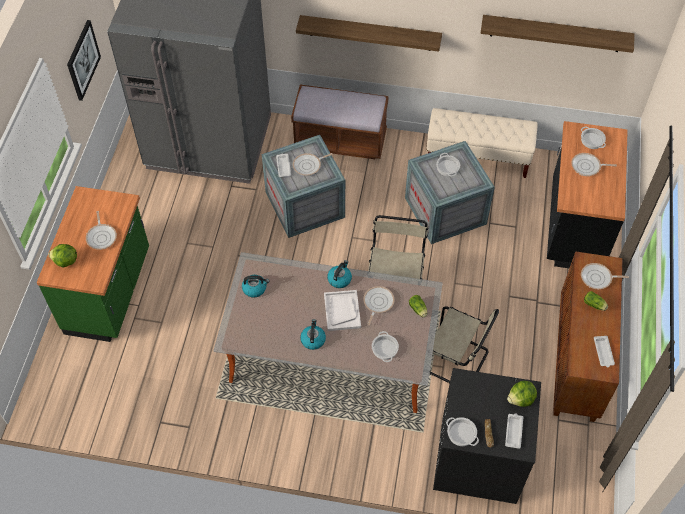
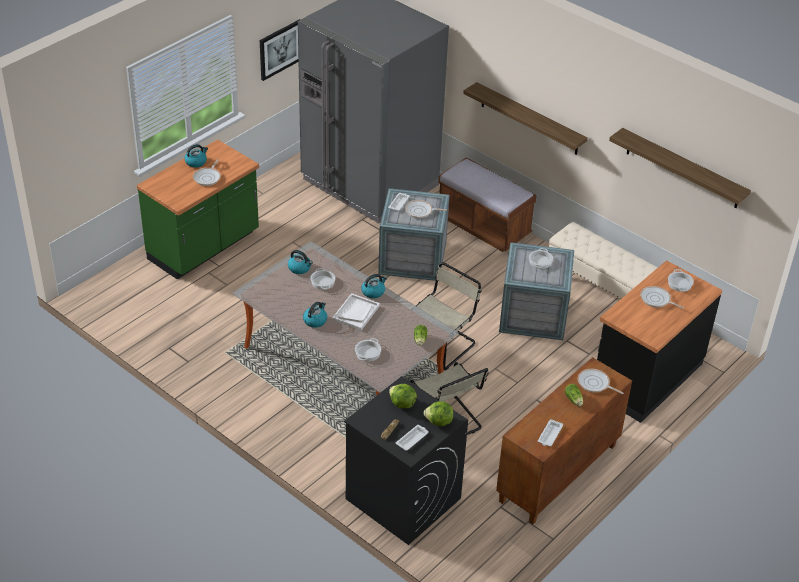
camera: 30 degrees right, 15 degrees down
lettuce [49,244,77,267] -> lettuce moved to [389,384,417,408]
frying pan [363,286,395,325] -> none
cooking pot [446,417,479,446] -> cooking pot moved to [310,268,335,290]
none -> kettle [184,144,208,168]

